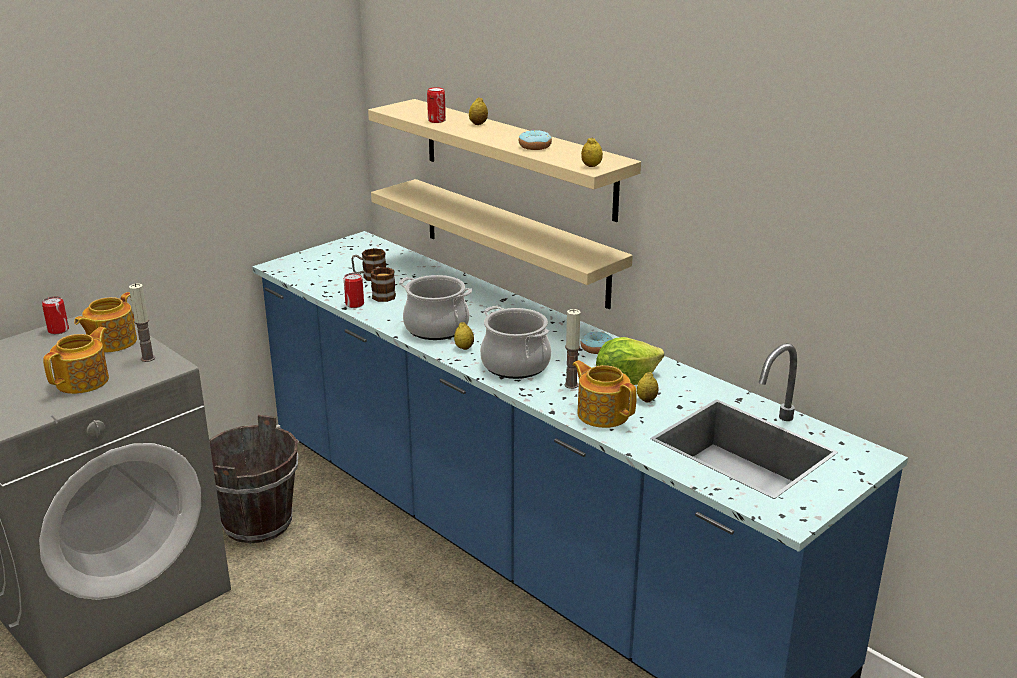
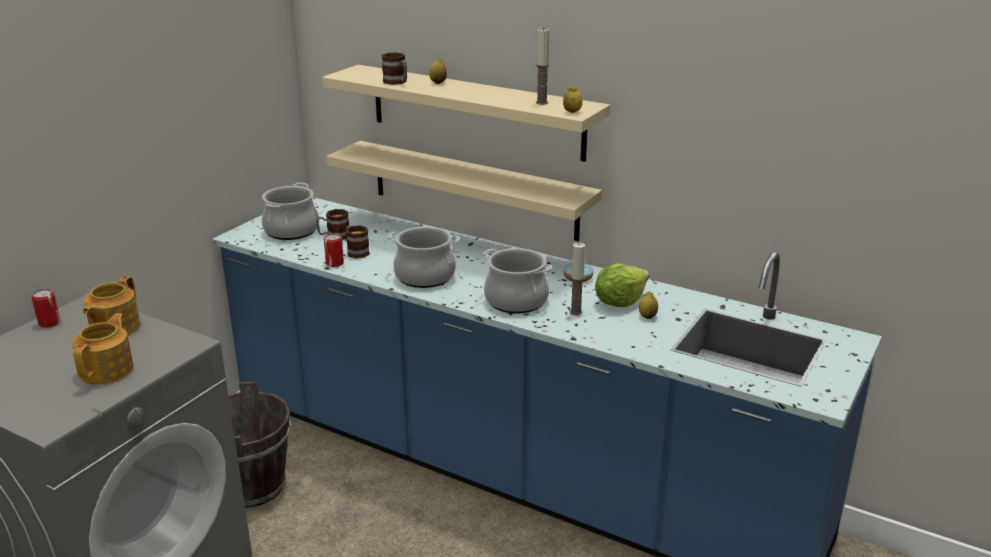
camera: 15 degrees left, 0 degrees up
candle [129,283,155,362] -> candle moved to [536,28,550,105]
can [427,87,446,123] -> mug [382,52,407,85]
lemon [454,322,474,350] -> none
donut [519,130,552,150] -> none
teapot [572,360,637,428] -> none
none -> cooking pot [262,183,319,240]

